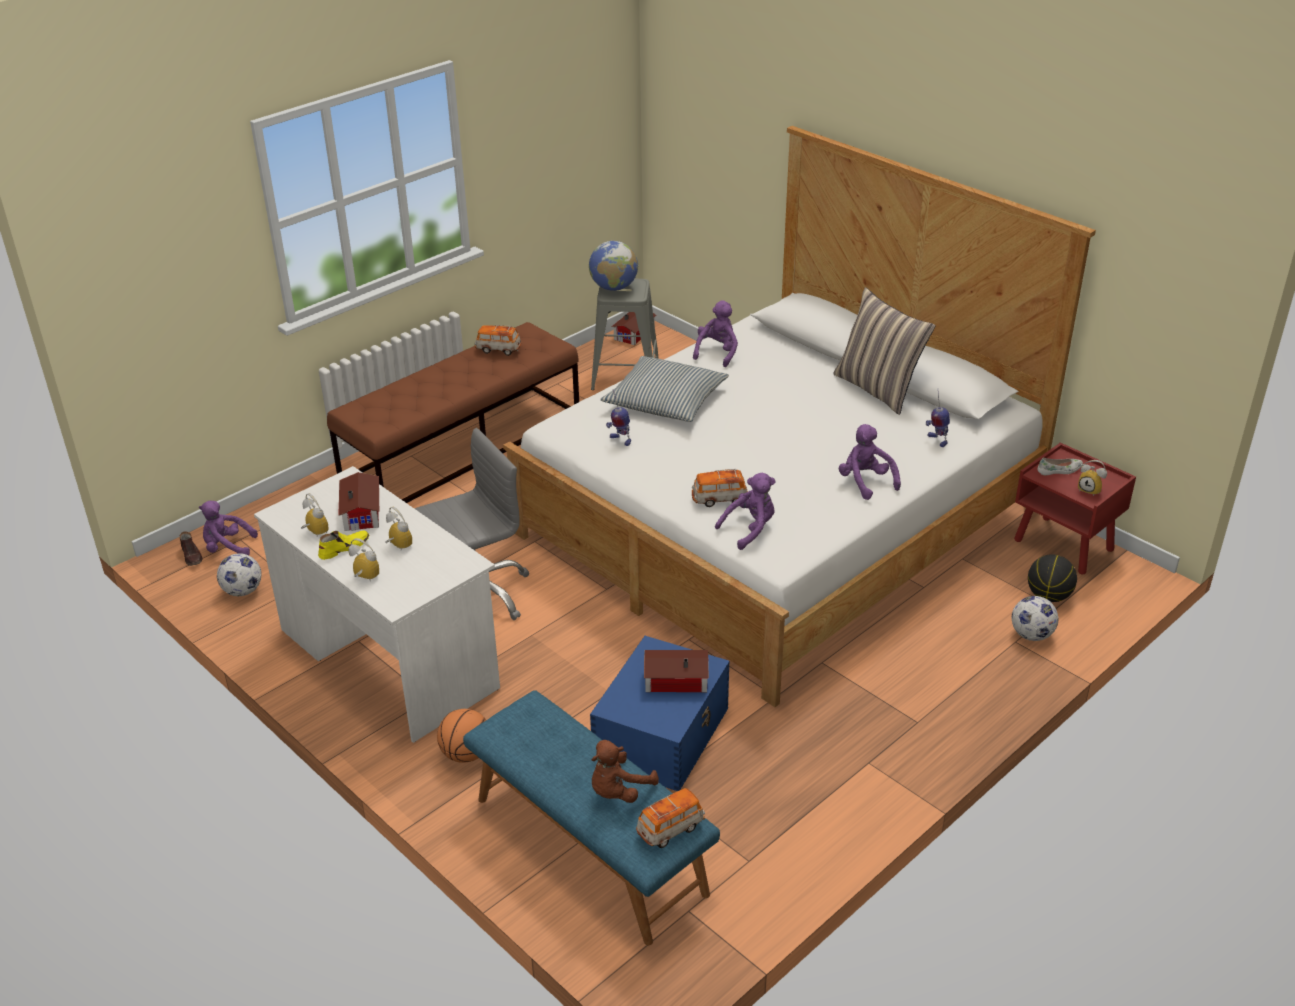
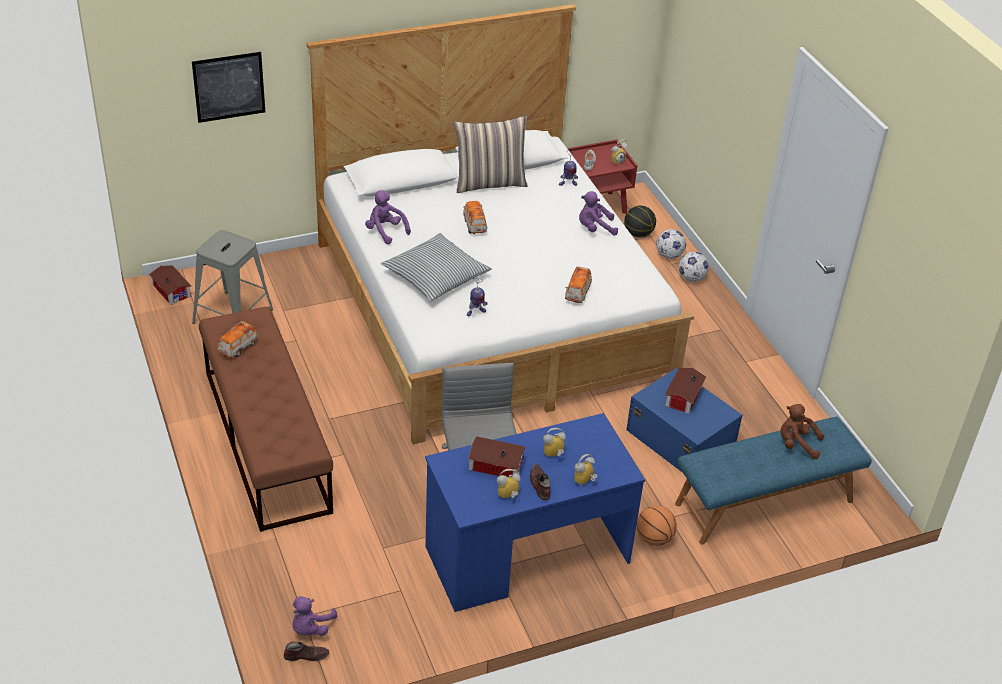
camera: 70 degrees left, 5 degrees up
football [217,553,262,596] -> football moved to [679,252,709,282]
white desk [254,466,500,743] -> blue desk [425,413,645,612]
yellow shoe [318,530,369,560] -> brown shoe [530,464,550,500]
globe [589,241,638,291] -> none
brown plush toy [591,740,659,803] -> brown plush toy turned 135 degrees clockwise [781,404,824,459]
toy car [636,788,705,848] -> toy car moved to [463,201,487,234]
purple plush toy [715,473,776,550] -> none
none -> picture [192,52,265,123]

